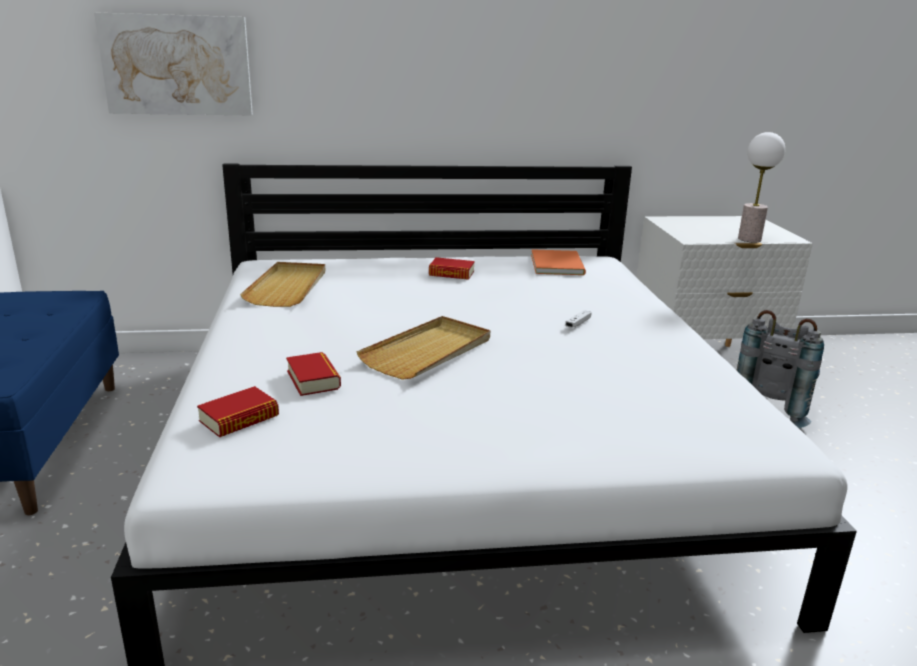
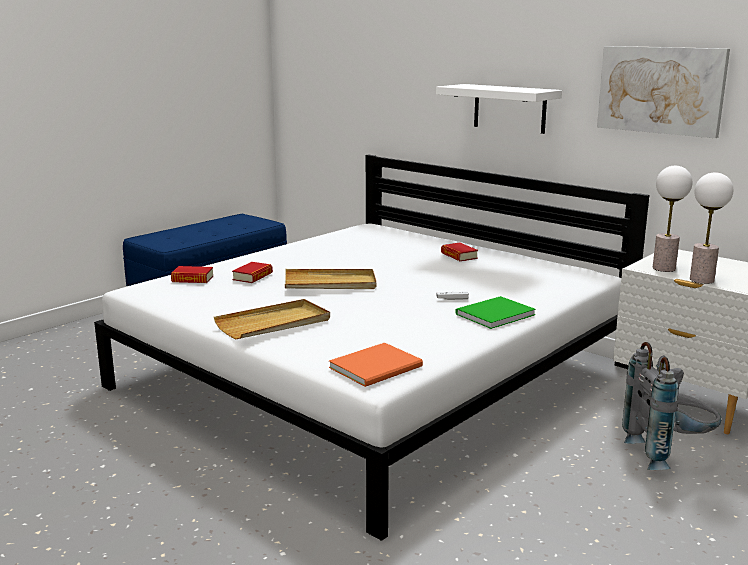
camera: 50 degrees right, 5 degrees down
picture [94,13,253,115] -> picture moved to [597,46,730,138]
beige tray [240,262,325,307] -> beige tray moved to [214,299,330,340]
orange book [531,249,586,275] -> orange book moved to [329,343,423,387]
none -> white shelf [436,84,562,134]
none -> green book [455,296,536,329]
none -> table lamp [653,166,692,272]

